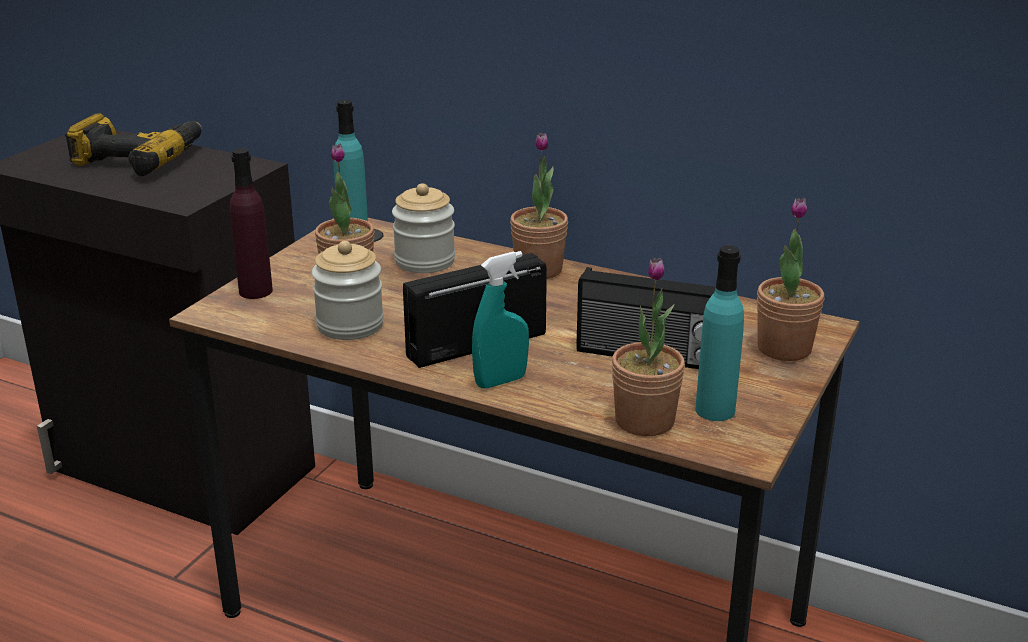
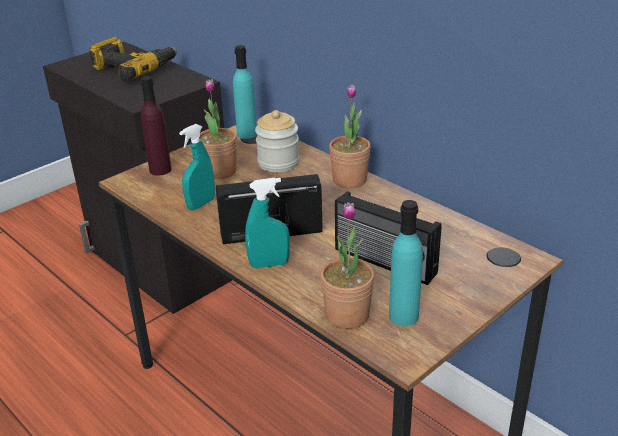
camera: 20 degrees right, 5 degrees up
jar [312,241,384,340] -> turquoise spray bottle [179,124,215,210]
potted plant [757,198,824,361] -> none

